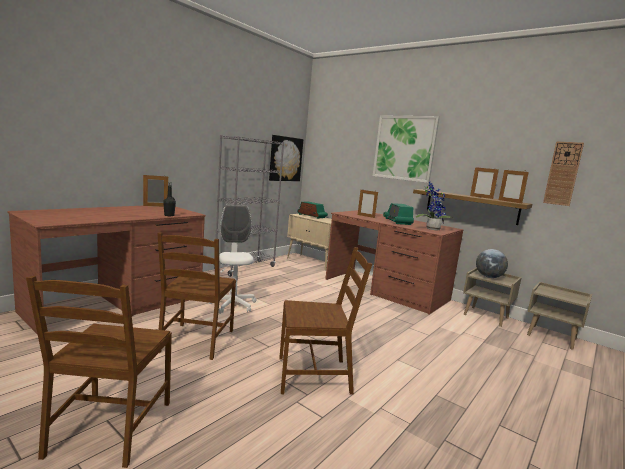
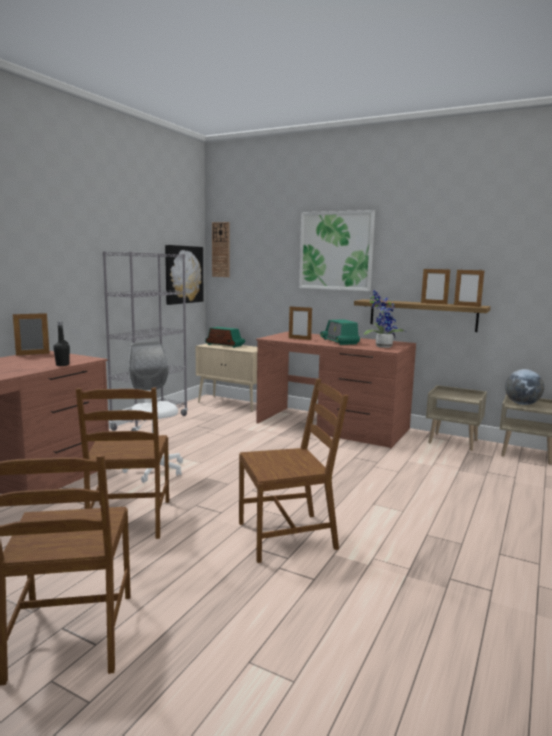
camera: 10 degrees left, 0 degrees up
globe [476,249,508,278] -> globe moved to [505,369,544,405]
wall clock [543,141,584,206] -> wall clock moved to [212,222,230,277]

